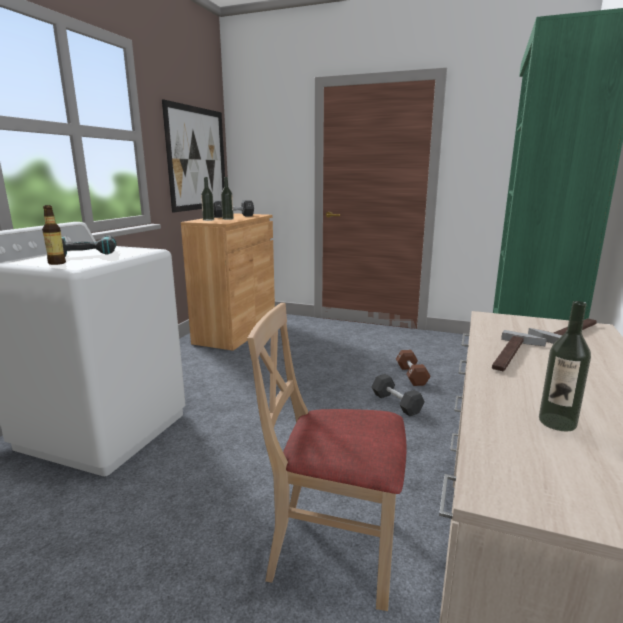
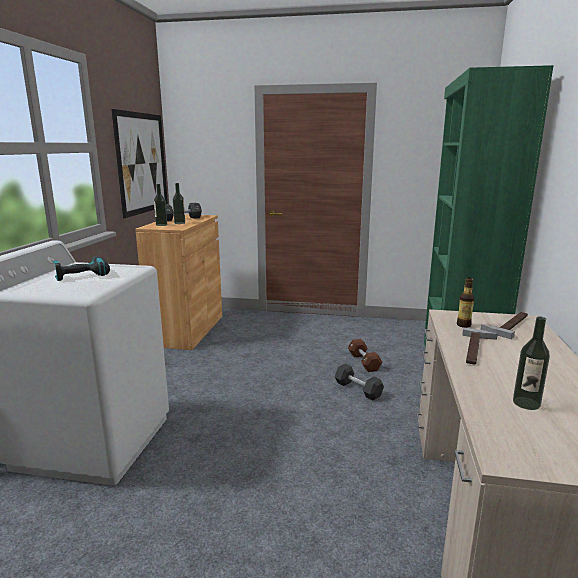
camera: 10 degrees left, 0 degrees up
bottle [42,205,66,265] -> bottle moved to [457,278,475,328]
beige chair [247,303,407,611] -> none

